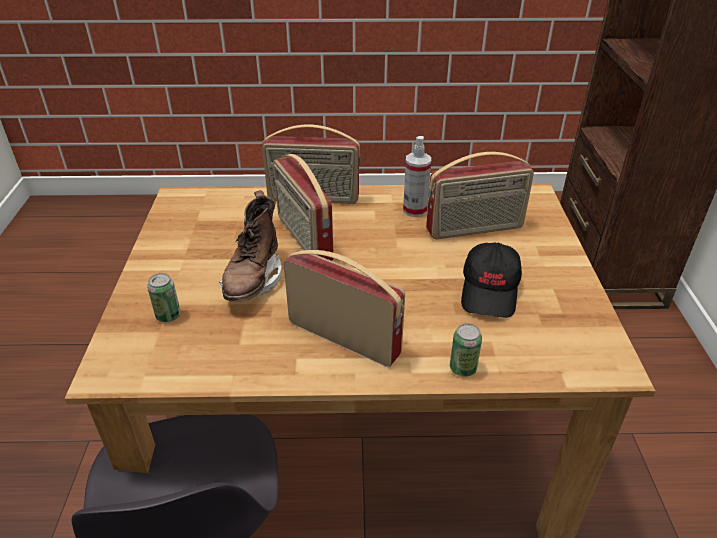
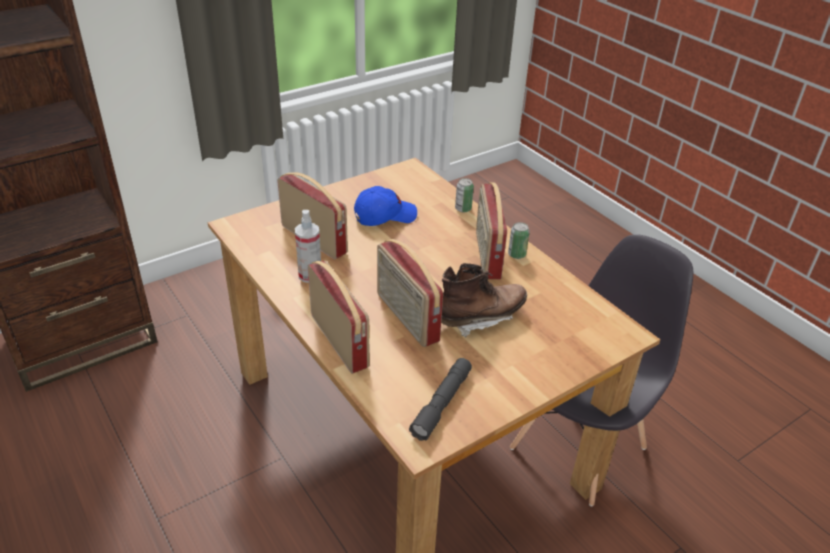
camera: 125 degrees left, 0 degrees up
can [147,273,181,322] -> can moved to [508,222,530,259]
radio [273,154,334,261] -> radio turned 120 degrees clockwise [377,239,443,347]
black cap [461,242,522,318] -> blue cap [354,186,417,226]
none -> grey flashlight [409,358,472,441]

